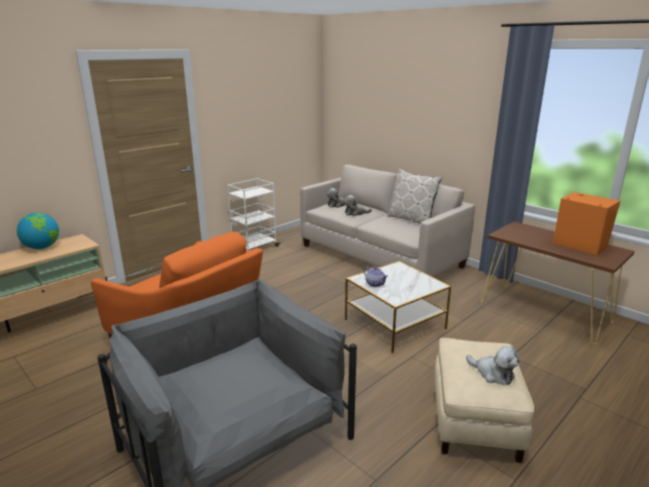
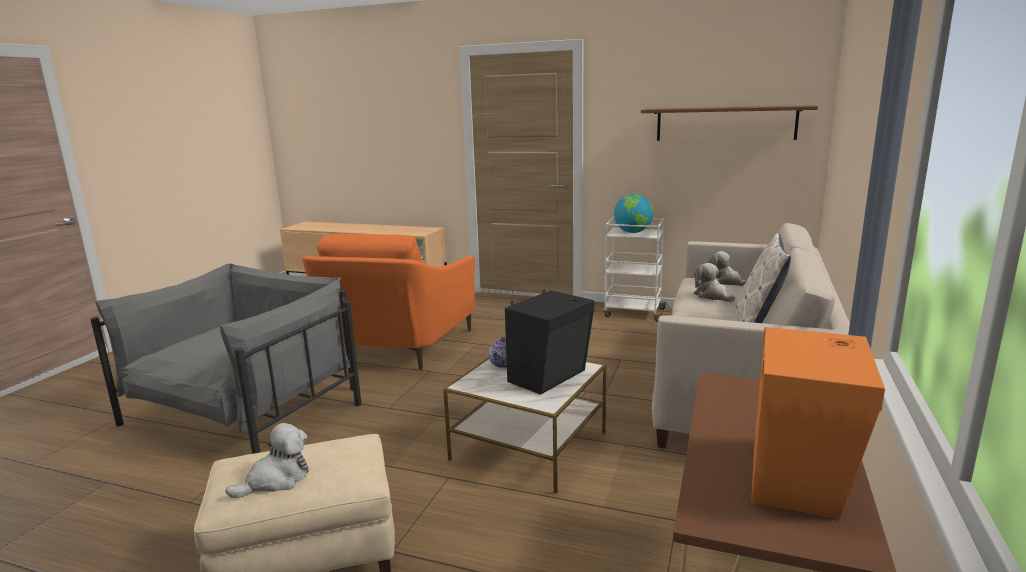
camera: 65 degrees right, 5 degrees down
globe [17,213,59,249] -> globe moved to [614,194,653,233]
plush toy [466,346,519,385] -> plush toy turned 150 degrees counterclockwise [225,423,309,498]
none -> black speaker [505,289,594,395]
none -> brown shelf [641,105,818,141]

